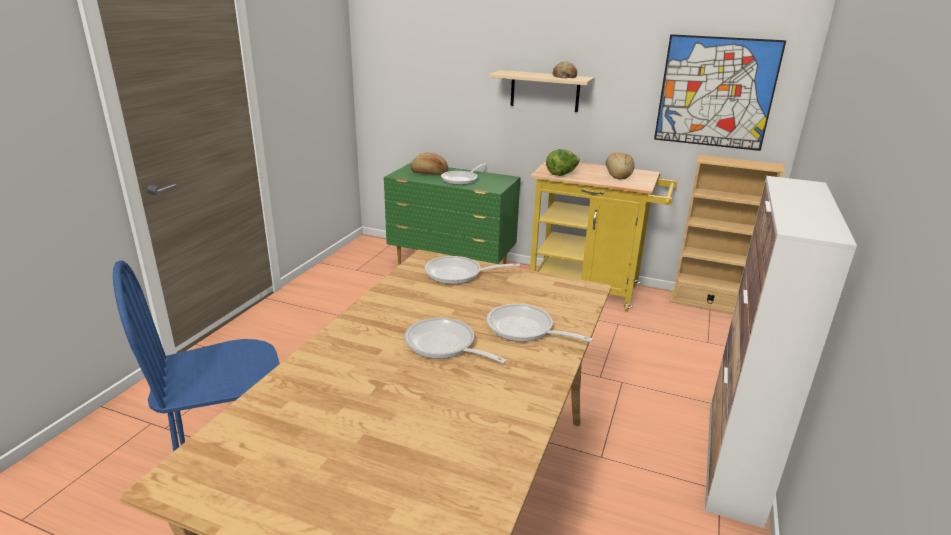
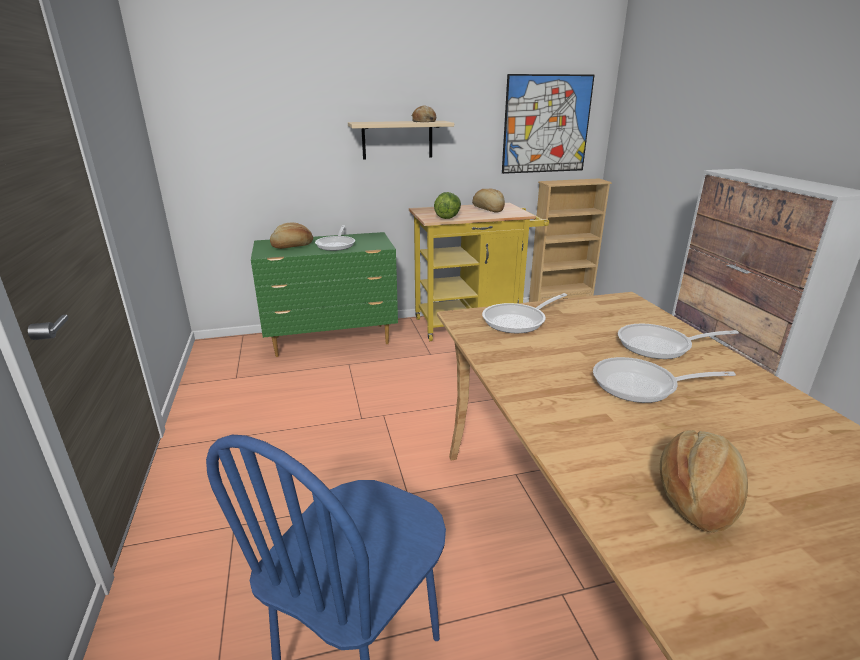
camera: 35 degrees left, 0 degrees up
none -> bread [660,430,748,533]

